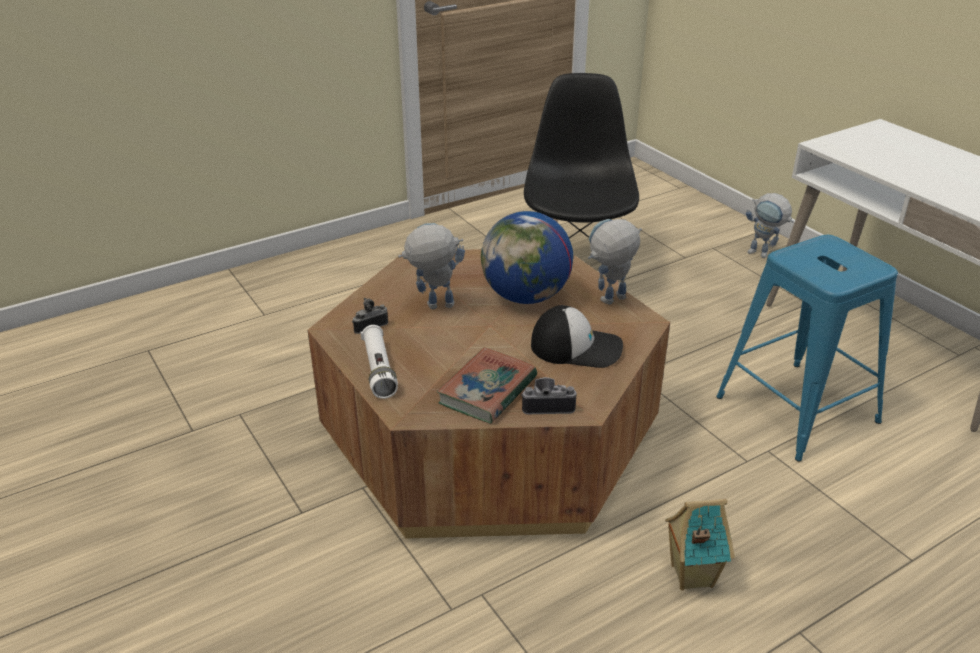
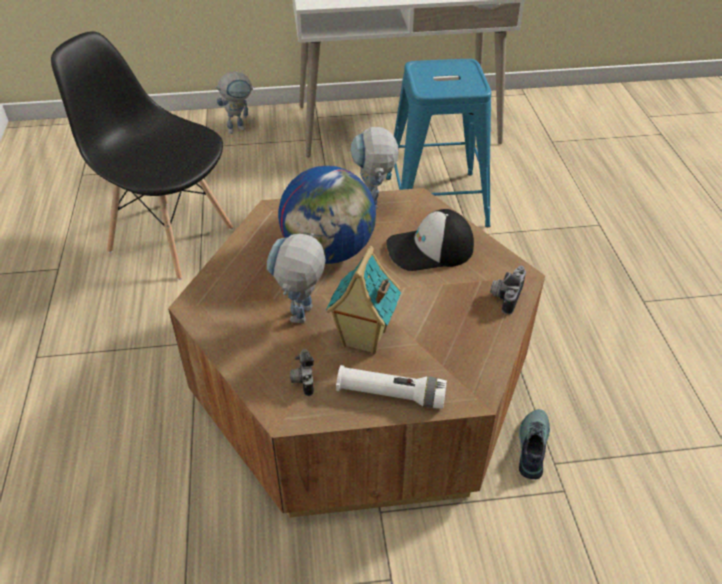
camera: 65 degrees left, 10 degrees up
book [437,347,537,423] -> none
cap [531,305,623,368] -> cap turned 135 degrees counterclockwise [386,209,474,271]
toy house [665,499,735,590] -> toy house moved to [326,246,401,355]
none -> shoe [518,409,550,479]

